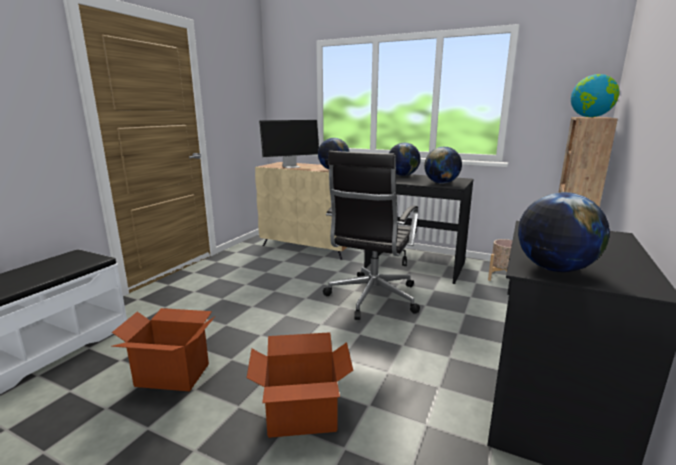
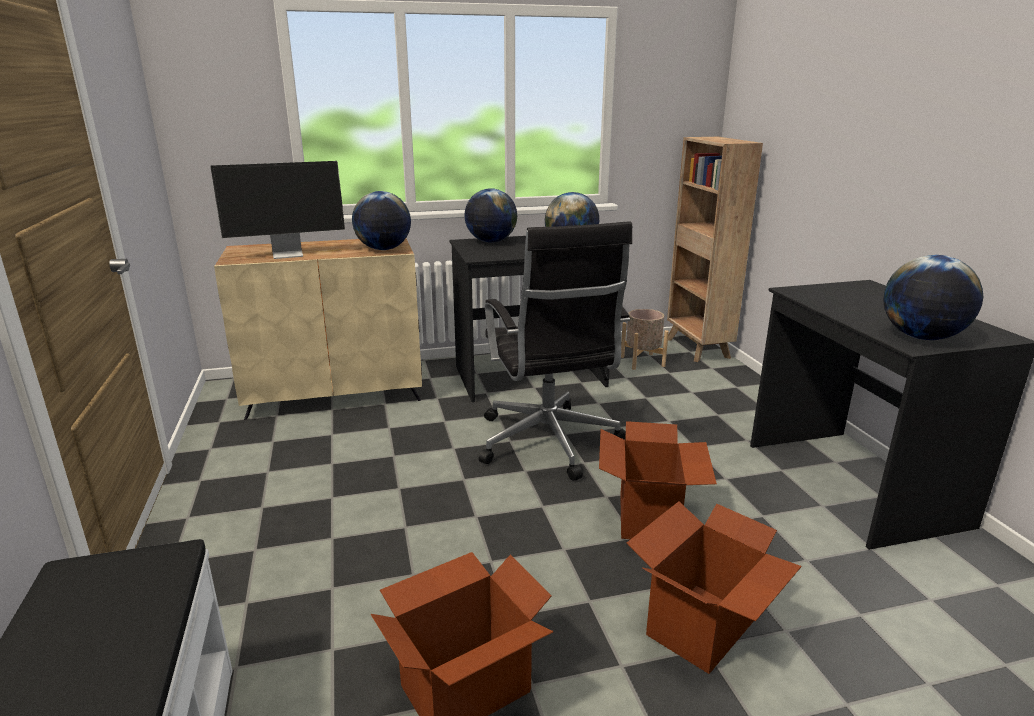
camera: 40 degrees left, 5 degrees up
monitor [259,120,319,168] -> monitor turned 45 degrees clockwise [210,161,345,259]
globe [571,74,619,117] -> none
none -> cardboard box [599,421,717,539]

